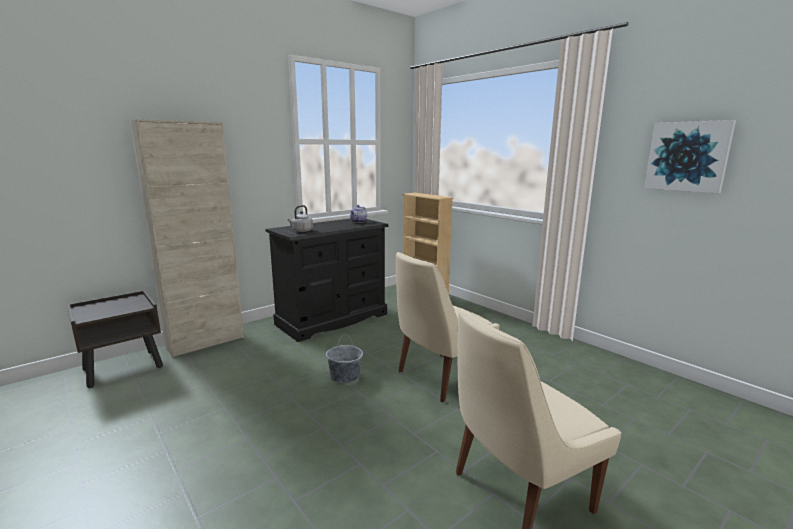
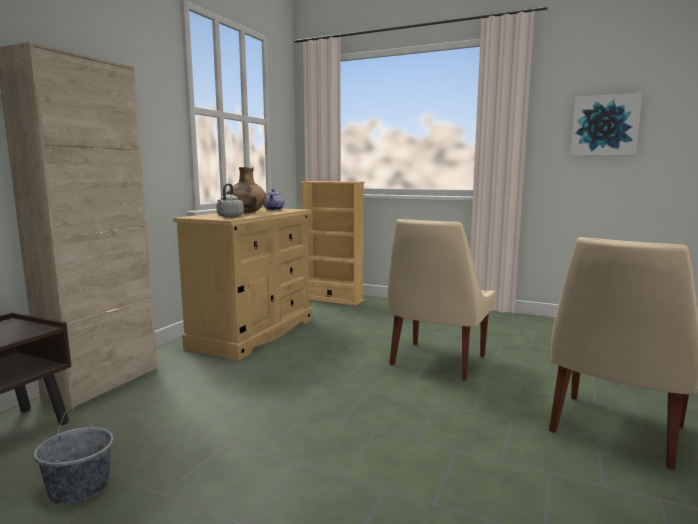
camera: 25 degrees left, 5 degrees down
black dresser [266,219,389,342] -> beige dresser [173,208,312,361]
grey bucket [326,334,363,383] -> grey bucket moved to [33,408,114,505]
none -> brown vase [226,167,267,213]

